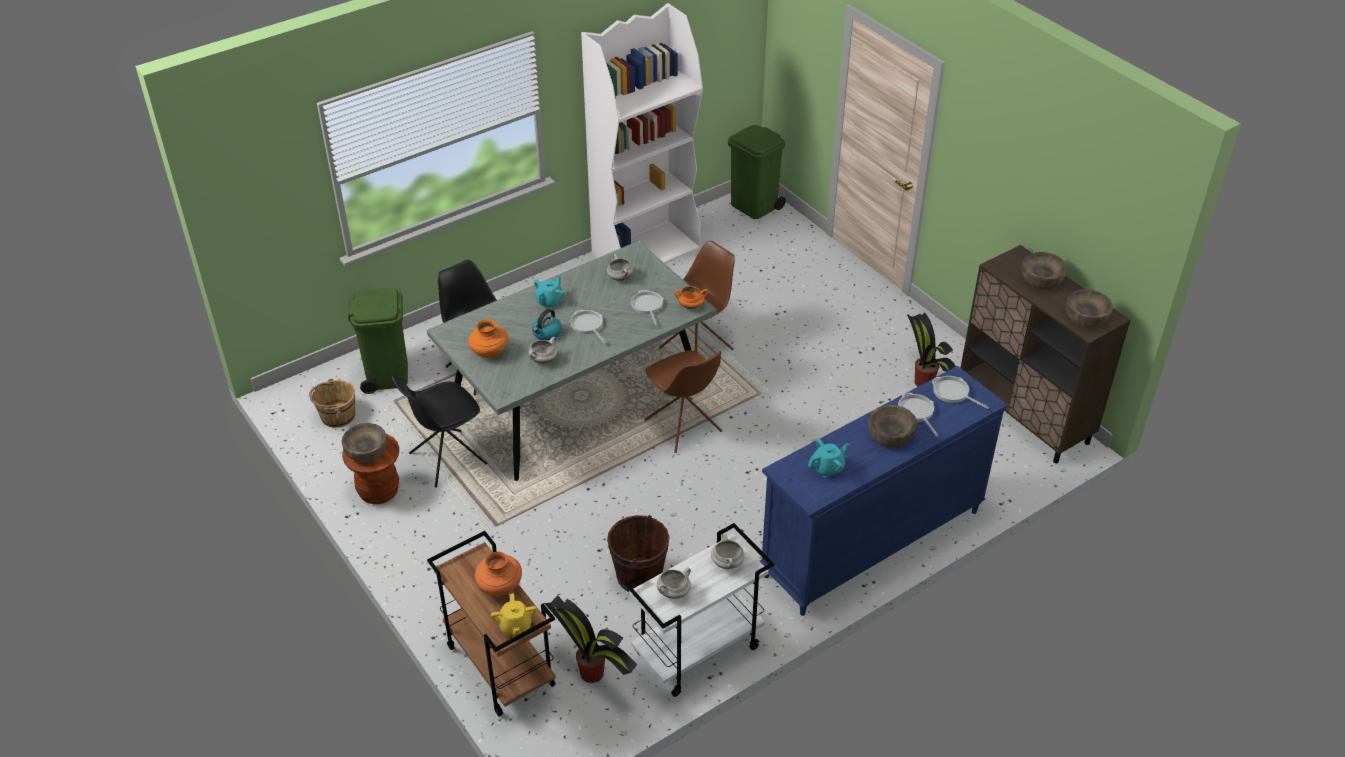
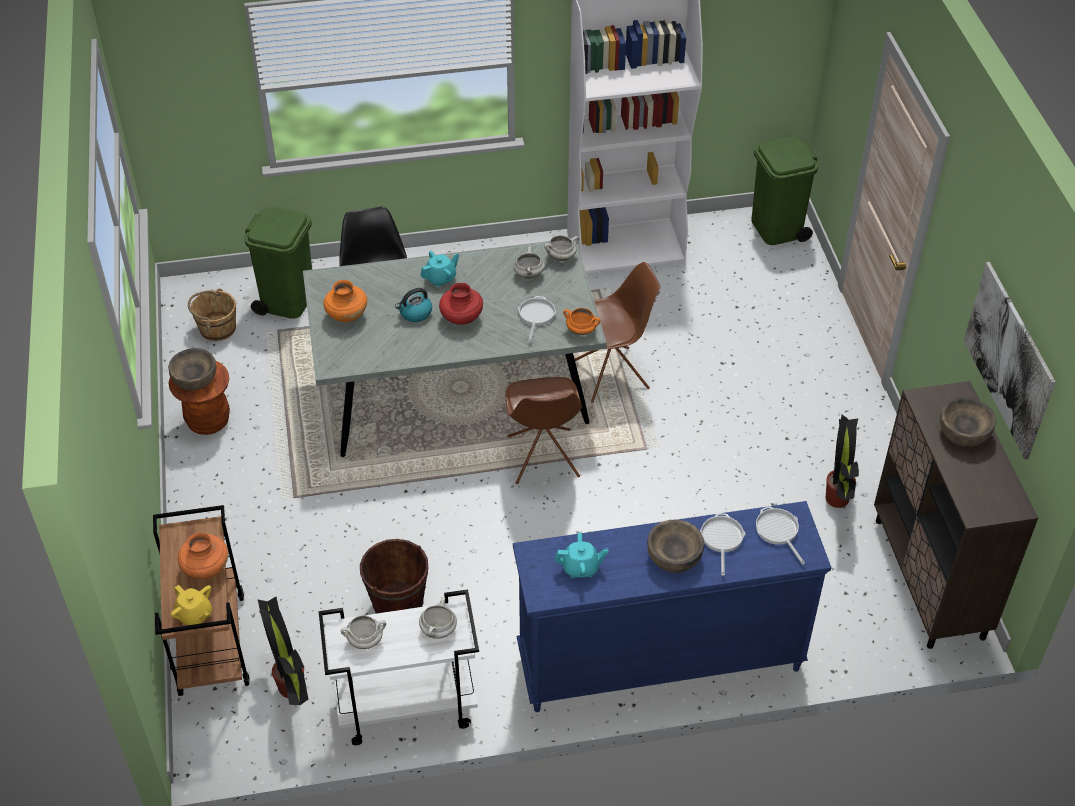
camera: 25 degrees right, 5 degrees up
black chair [391,374,487,488] -> none
yellow teapot [491,593,537,636] -> yellow teapot turned 60 degrees counterclockwise [171,585,212,625]
white cooking pot [528,337,557,364] -> white cooking pot moved to [544,235,579,261]
frying pan [570,310,607,344] -> red vase [439,283,483,325]
brown bowl [1066,289,1113,328] -> none
none -> picture [964,262,1056,460]

